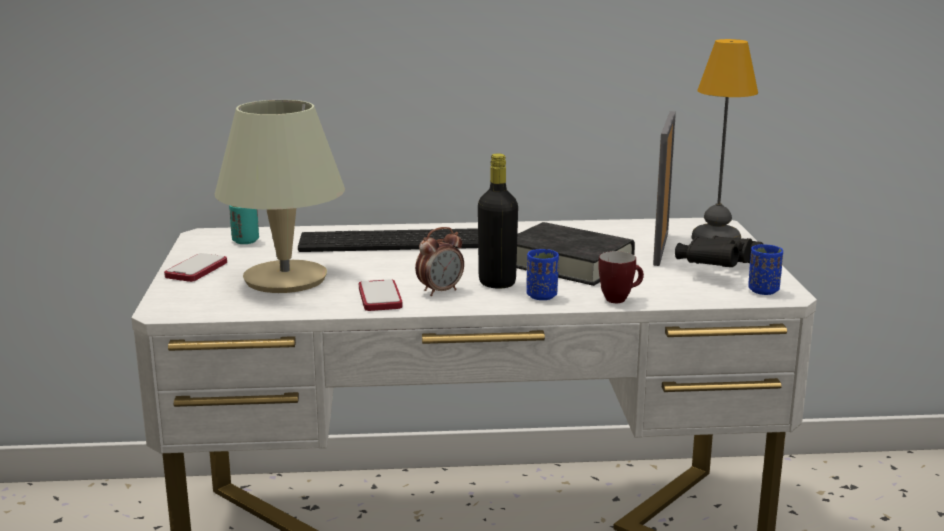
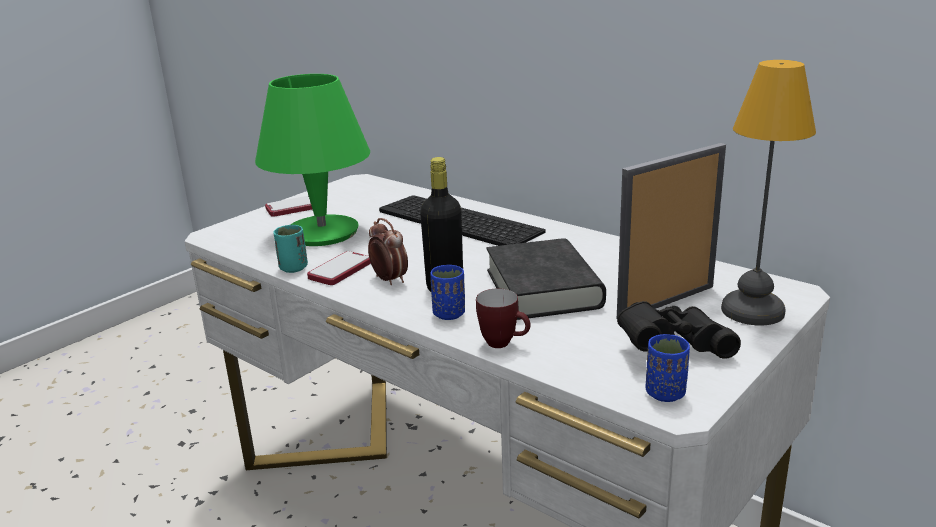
camera: 45 degrees right, 5 degrees up
beige table lamp [215,100,345,293] -> green table lamp [255,74,370,246]
turquoise cup [229,205,259,244] -> turquoise cup moved to [273,225,308,273]
alarm clock [415,227,464,296] -> alarm clock turned 135 degrees counterclockwise [368,218,408,285]

